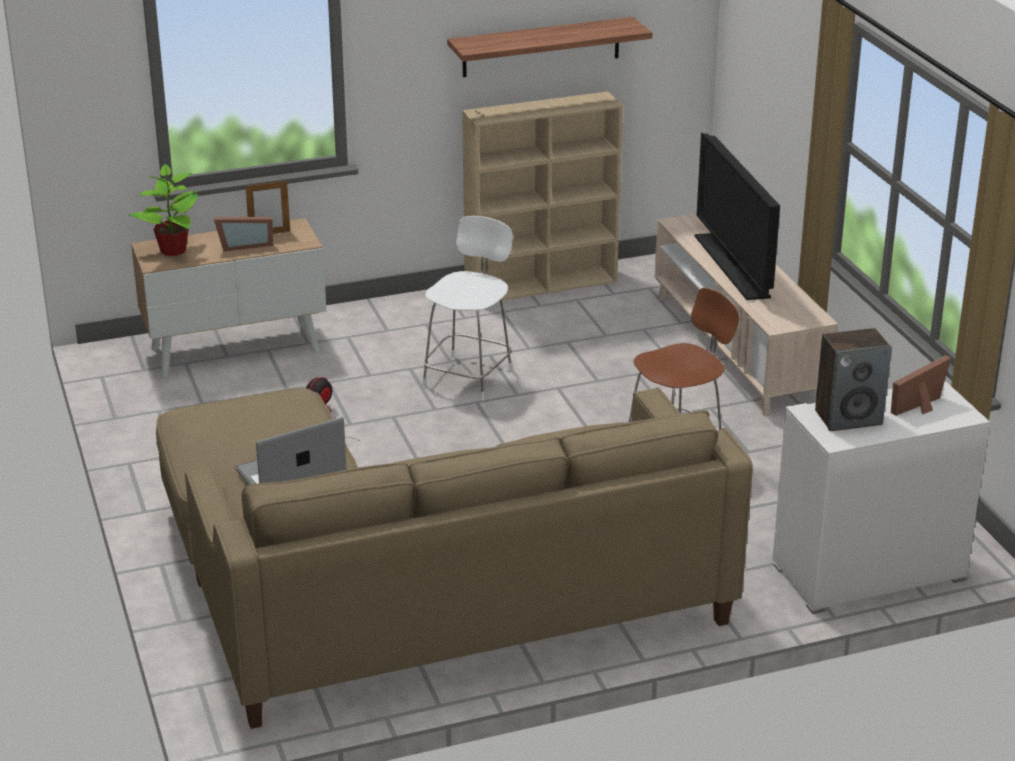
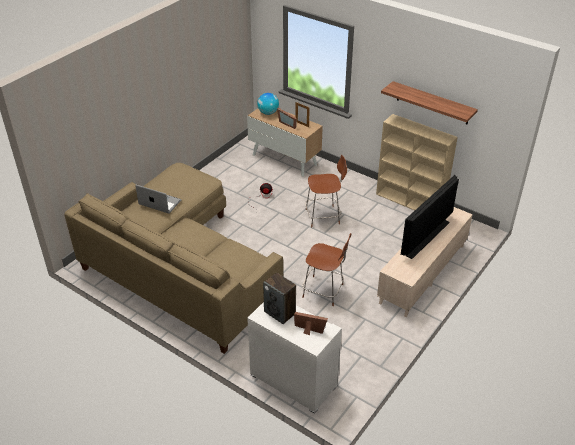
camera: 55 degrees right, 10 degrees up
potted plant [129,164,198,256] -> globe [257,93,279,115]
white stool [422,216,513,401] -> brown stool [305,155,347,227]

